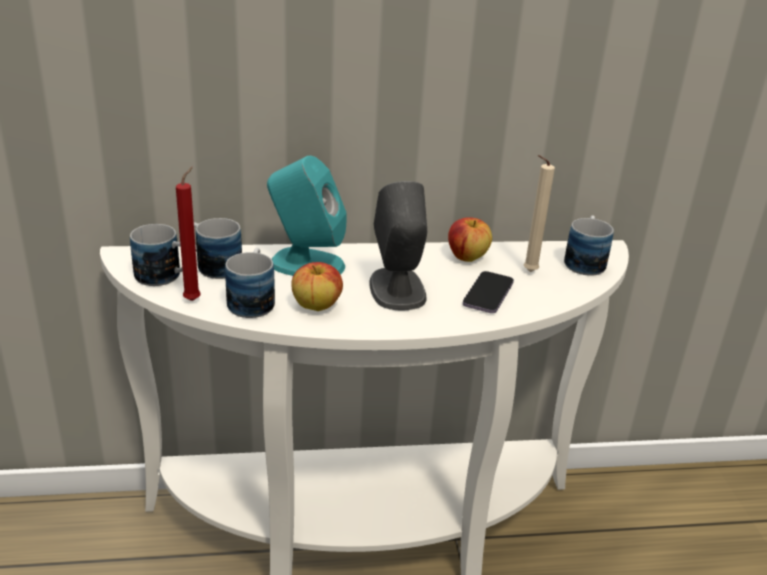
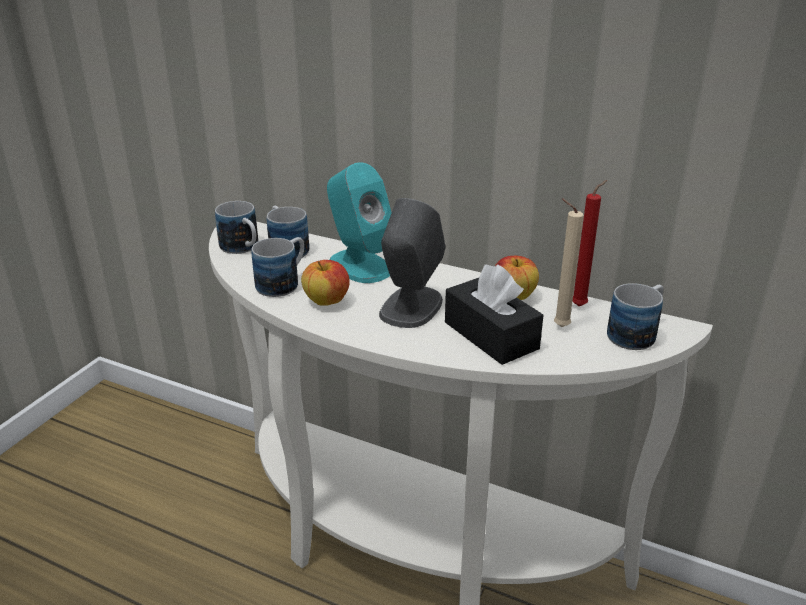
camera: 35 degrees right, 0 degrees up
red candle [176,167,201,301] -> red candle moved to [573,180,608,306]
phone [463,271,514,313] -> black tissue box [445,264,543,365]

